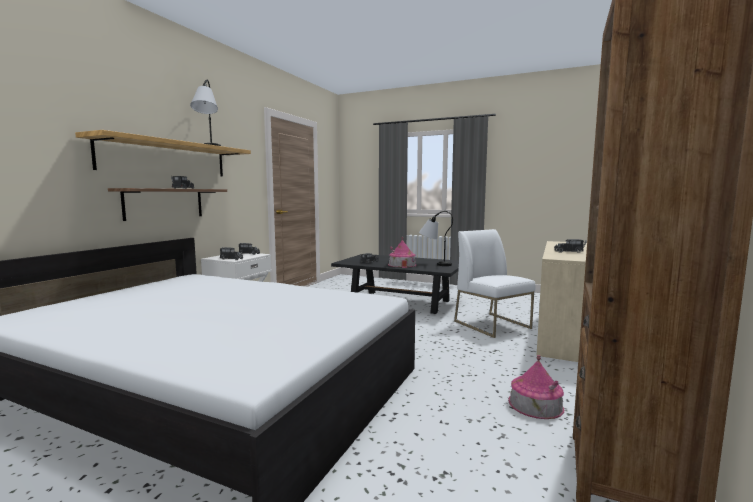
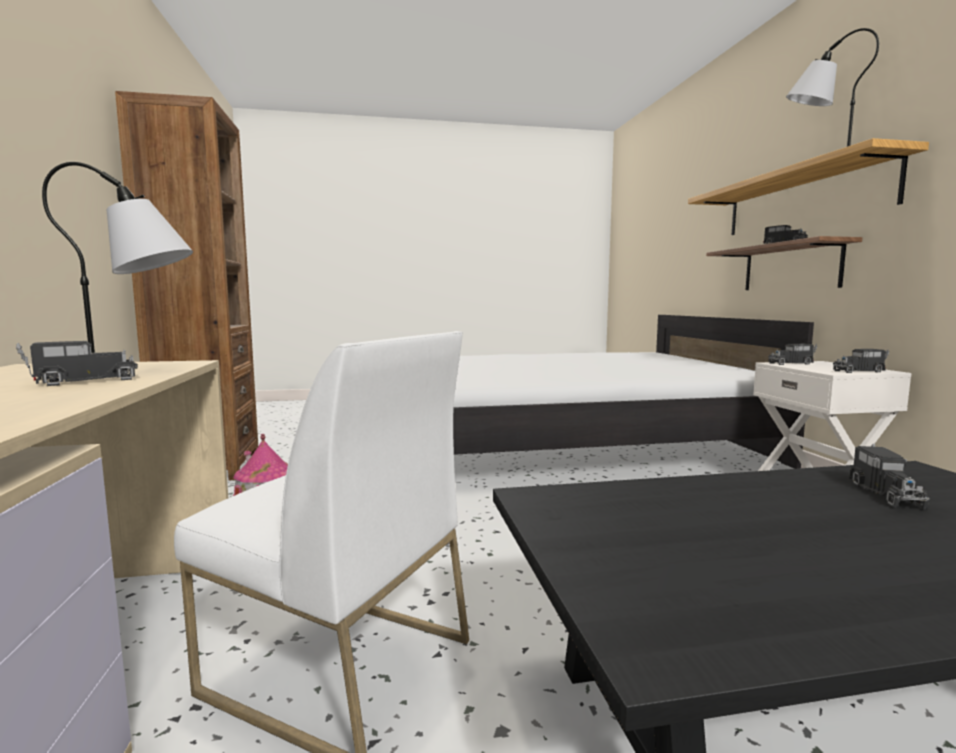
camera: 145 degrees right, 0 degrees up
toy house [388,237,416,268] -> none
table lamp [419,211,453,266] -> table lamp moved to [42,162,193,353]

